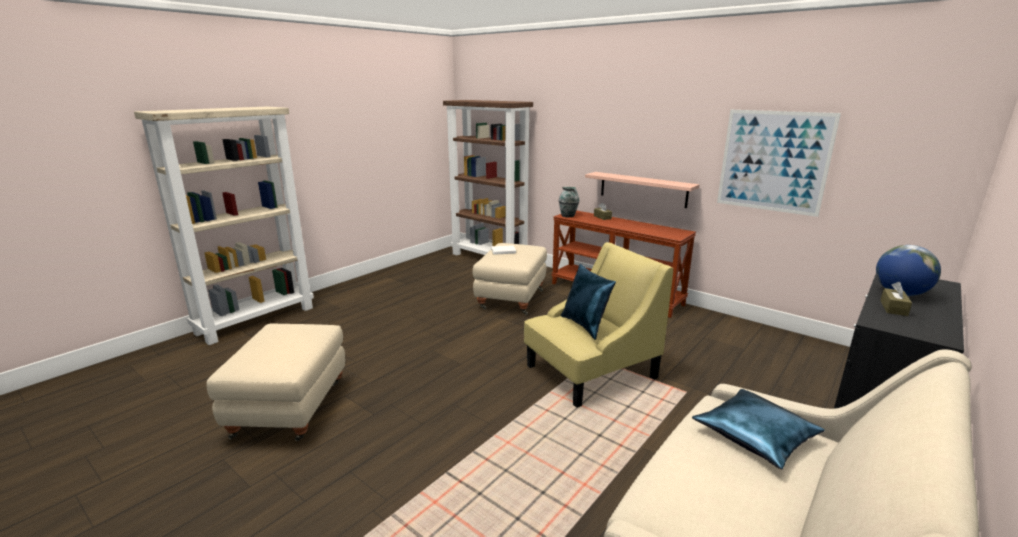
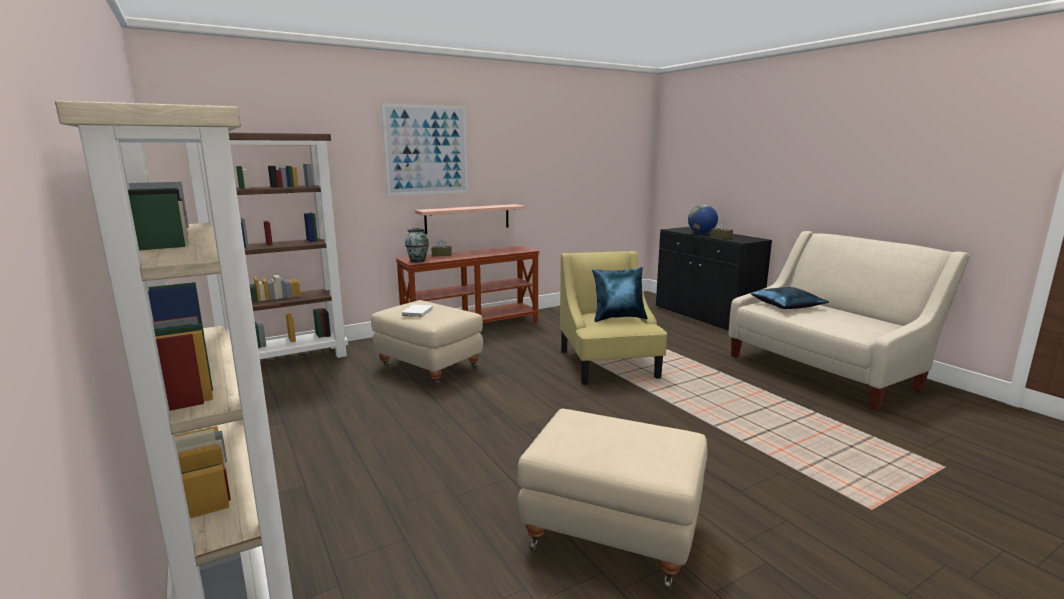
camera: 70 degrees left, 5 degrees down
picture [717,110,841,217] -> picture moved to [381,103,468,196]

